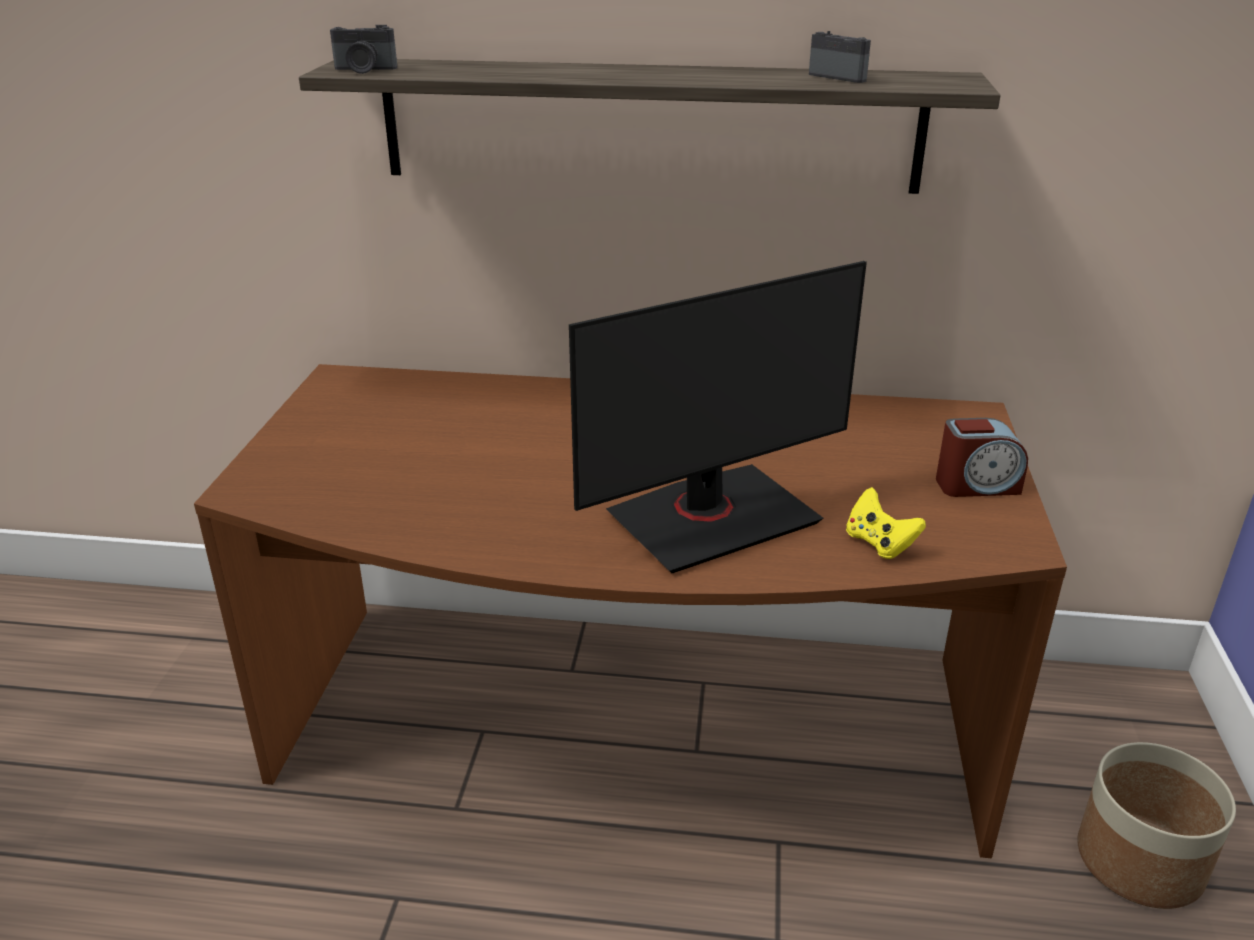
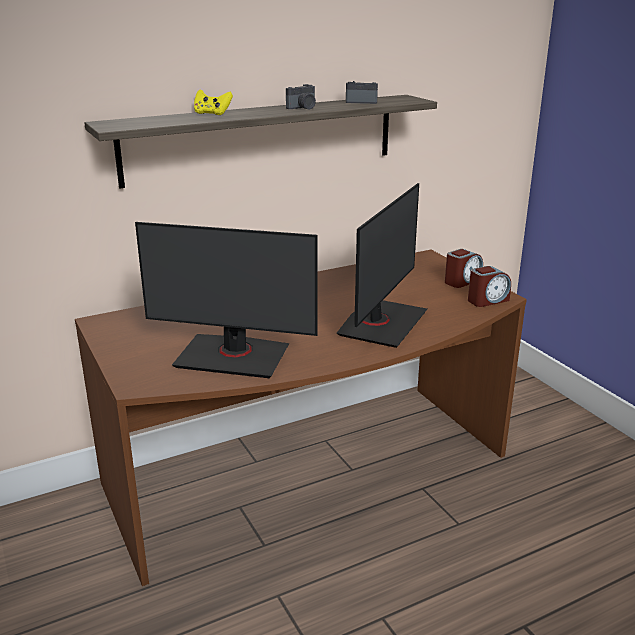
camera: 35 degrees left, 5 degrees down
camera [330,25,397,74] -> camera moved to [286,84,316,109]
yellow game controller [846,487,926,559] -> yellow game controller moved to [194,90,233,115]
planter [1077,742,1236,909] -> none
none -> monitor [135,222,318,378]
none -> alarm clock [468,266,511,307]

